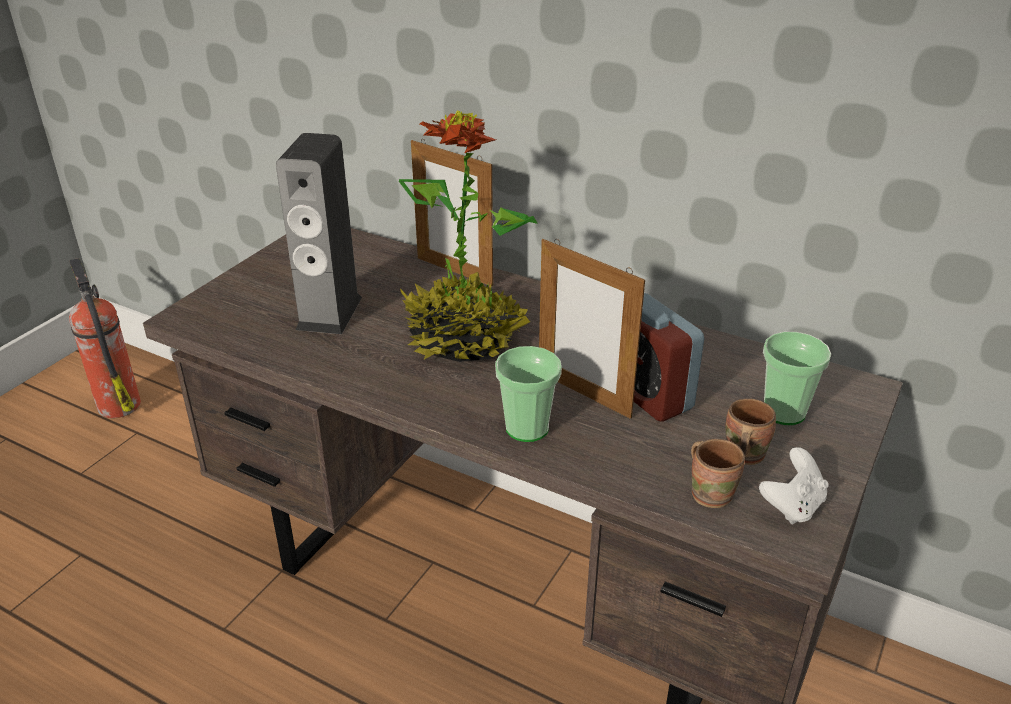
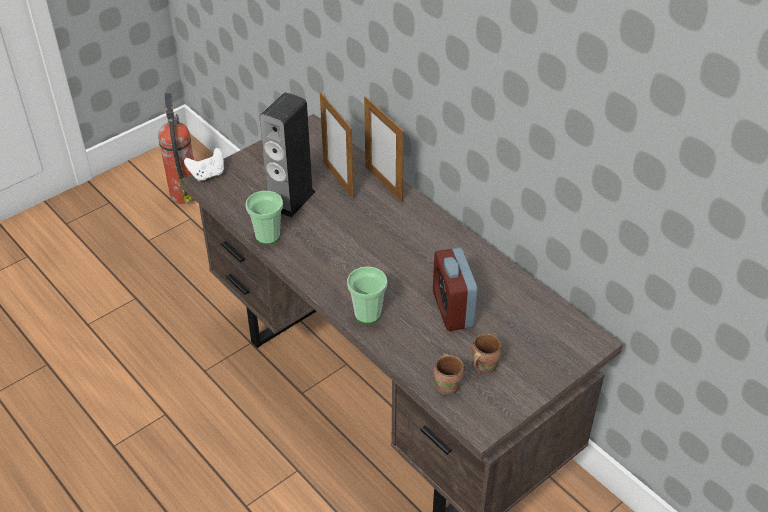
camera: 20 degrees right, 10 degrees up
potted plant [399,111,538,362] -> none
picture frame [539,239,645,419] -> picture frame moved to [320,92,354,199]
white game controller [759,447,828,525] -> white game controller moved to [184,148,224,181]
cup [763,332,831,425] -> cup moved to [246,191,283,244]

